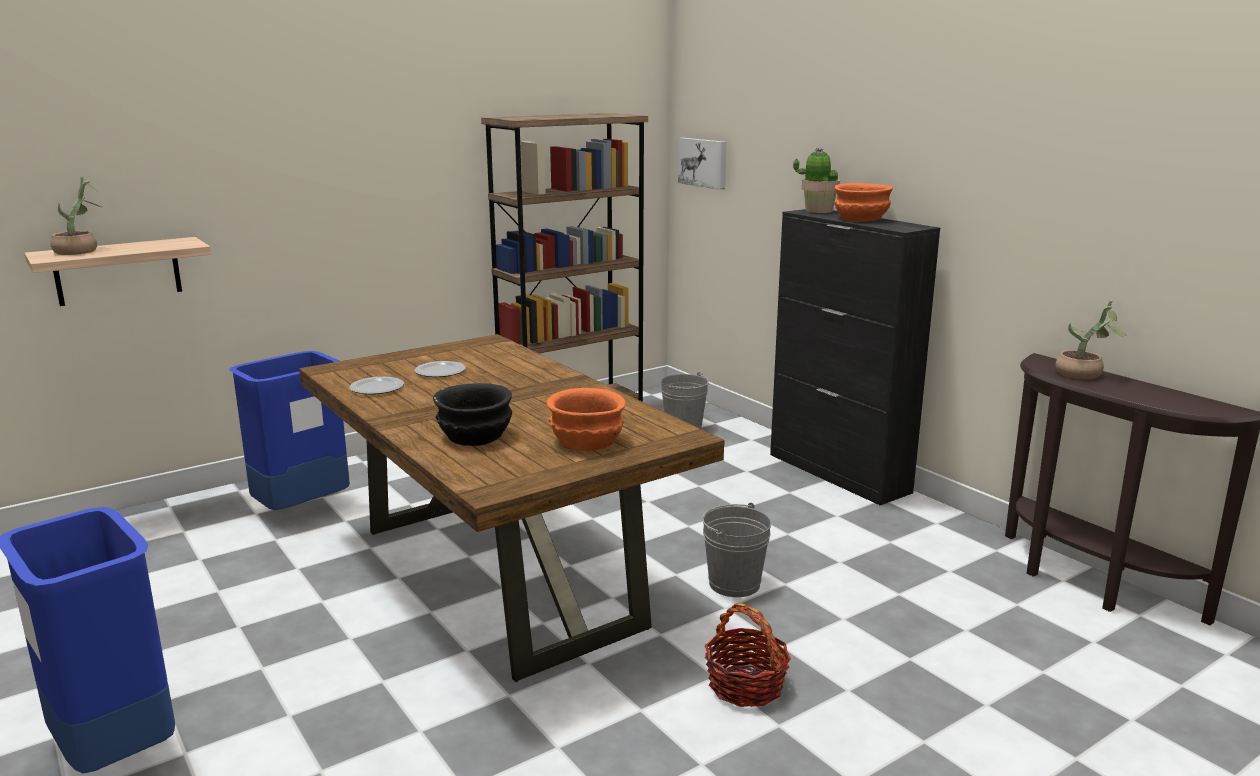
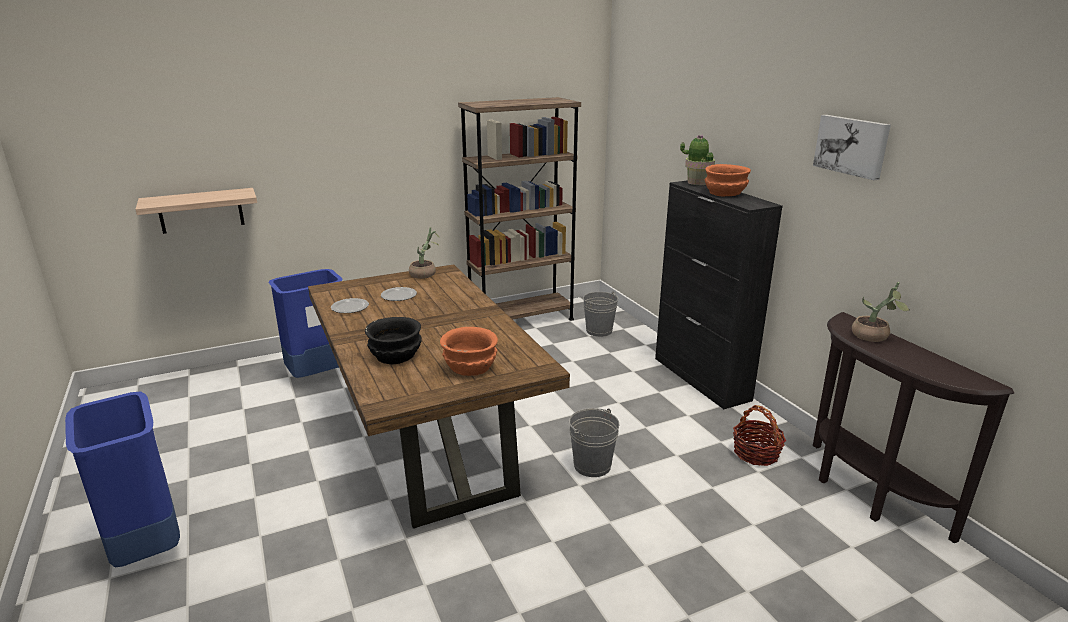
camera: 10 degrees right, 5 degrees up
potted plant [50,177,103,255] -> potted plant moved to [409,227,440,279]
picture [678,138,726,190] -> picture moved to [813,115,891,180]
basket [705,603,791,707] -> basket moved to [733,405,786,466]

